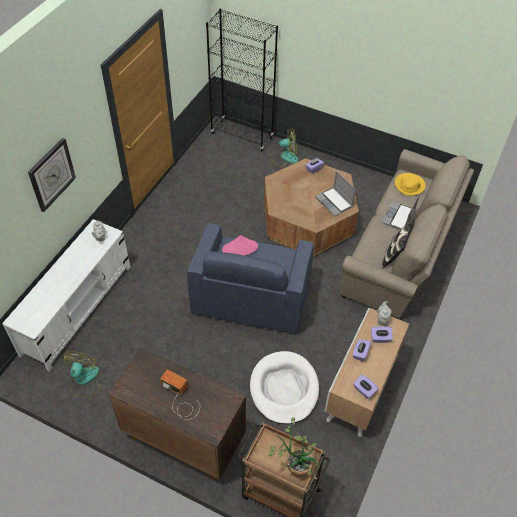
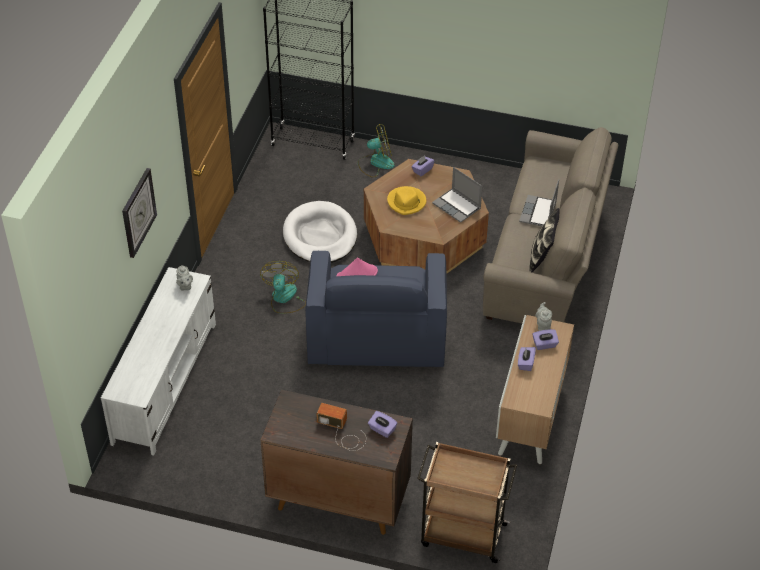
camera: 10 degrees left, 5 degrees down
fan [62,351,102,397] -> fan moved to [260,261,306,314]
white dog bed [250,351,319,424] -> white dog bed moved to [283,201,357,263]
potted plant [268,417,318,479] -> none
purple tissue box [353,374,379,399] -> purple tissue box moved to [368,411,397,438]
yellow hat [395,173,426,196] -> yellow hat moved to [387,186,426,215]

